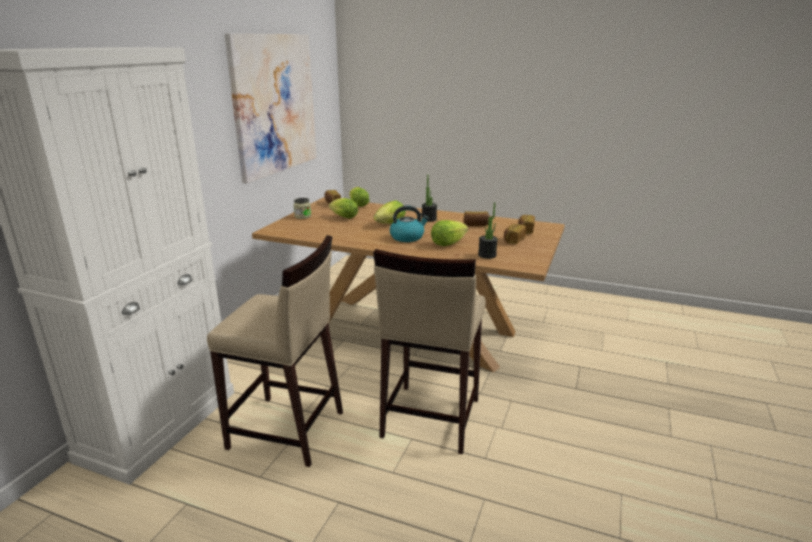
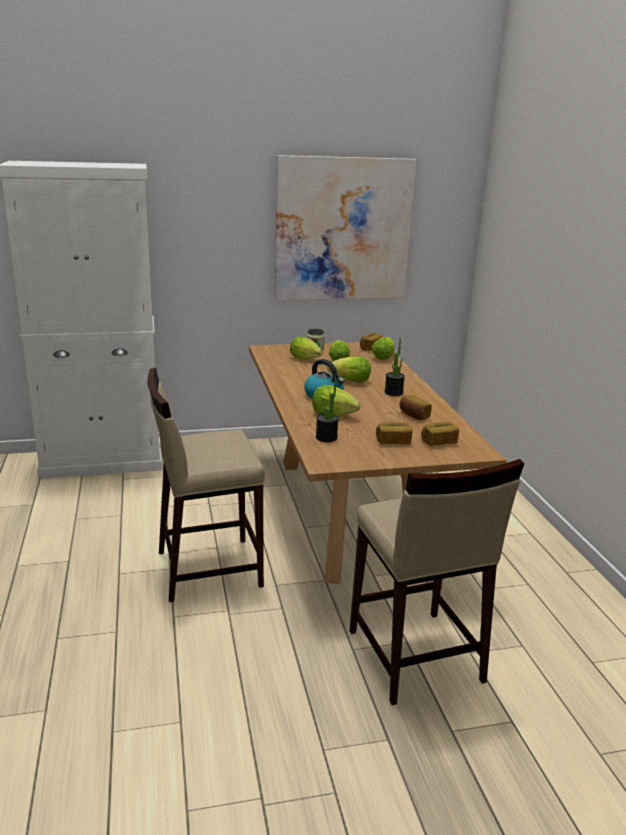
camera: 55 degrees right, 0 degrees up
beige stool [207,235,343,467] -> beige stool moved to [350,459,524,705]
none -> lettuce [290,336,323,360]

